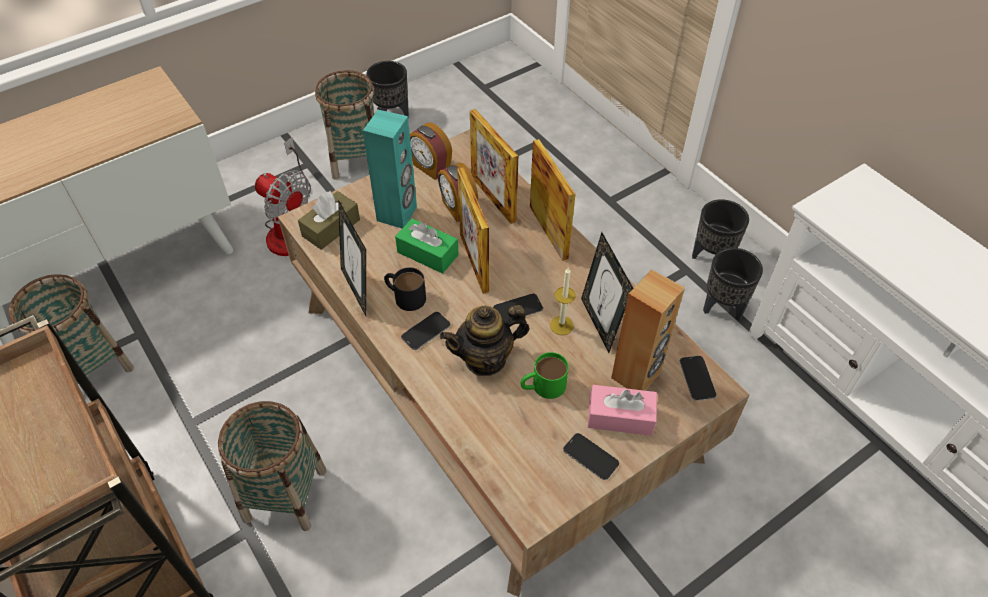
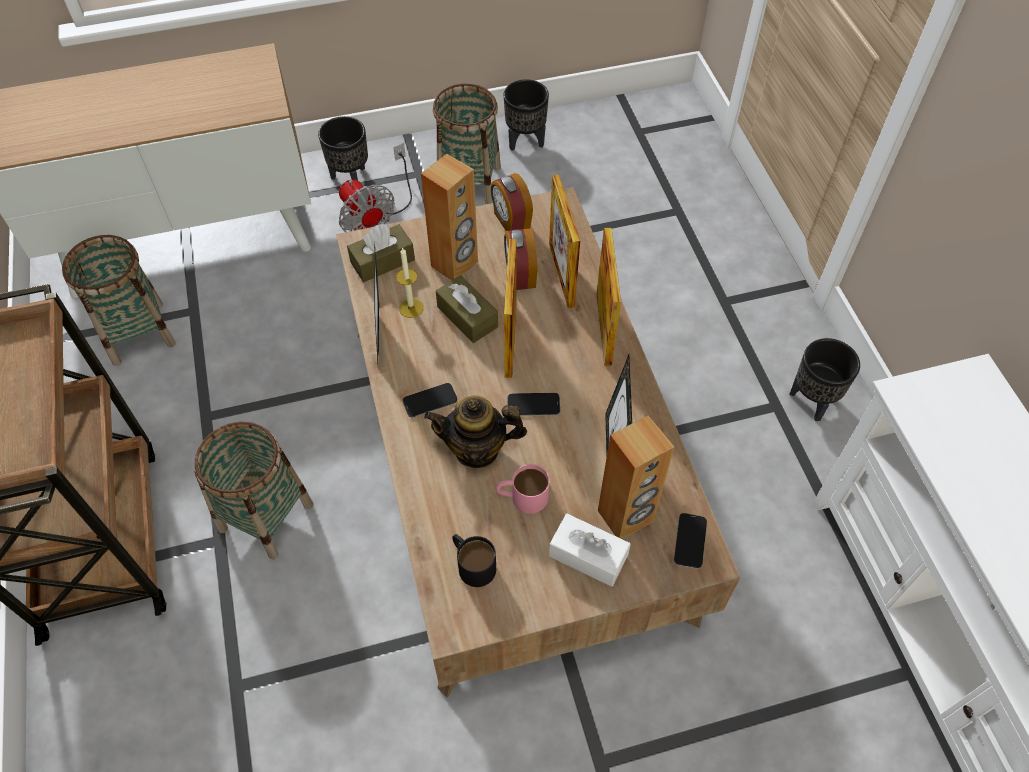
camera: 20 degrees right, 5 degrees up
turquoise speaker [363,110,417,228] -> brown speaker [421,154,478,280]
black mug [384,267,426,311] -> black mug moved to [452,534,496,587]
green tissue box [395,218,459,274] -> brown tissue box [436,275,498,343]
green mug [520,352,569,399] -> pink mug [496,464,550,514]
candle [550,268,576,335] -> candle moved to [396,247,423,318]
phone [563,433,619,480] -> none
pink tissue box [588,385,657,436] -> white tissue box [549,514,631,587]
black planter [703,248,763,321] -> black planter moved to [318,116,368,181]

